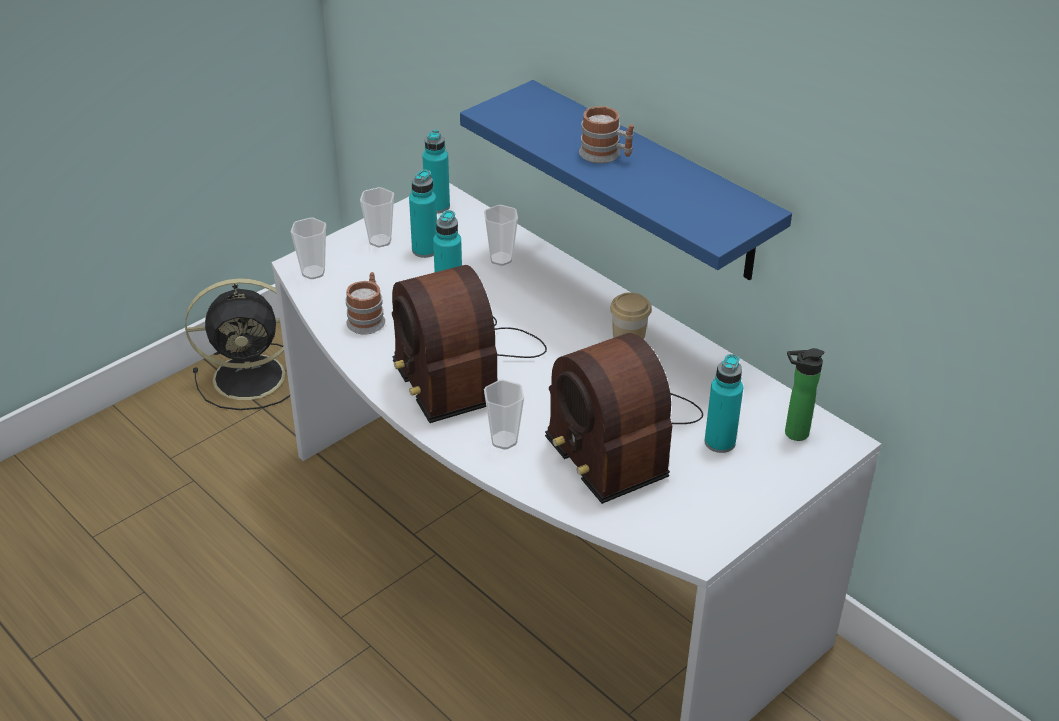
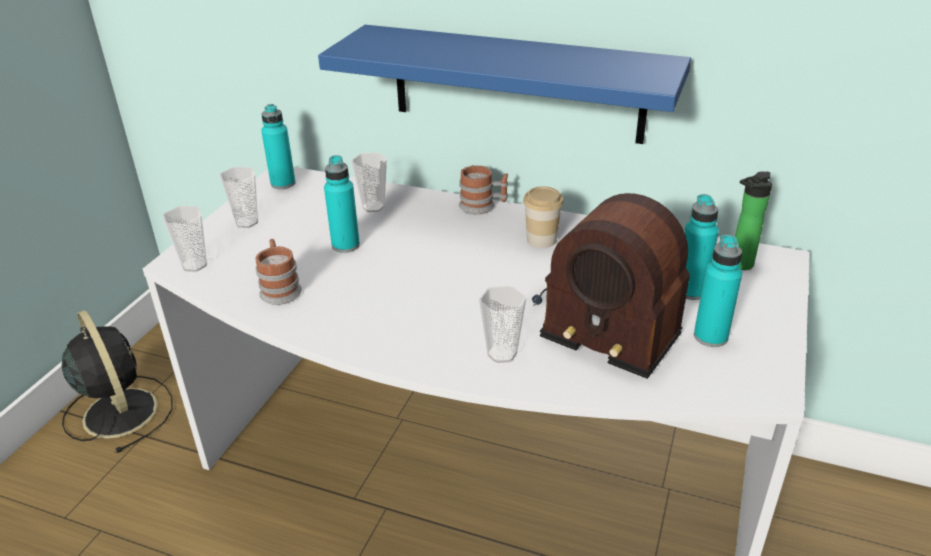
camera: 25 degrees left, 5 degrees down
black fan [185,278,290,410] -> black fan turned 90 degrees counterclockwise [62,310,173,453]
radio [392,265,547,423] -> none
turquoise bottle [409,169,437,258] -> turquoise bottle moved to [694,234,742,347]
mug [579,106,634,163] -> mug moved to [459,165,508,214]

